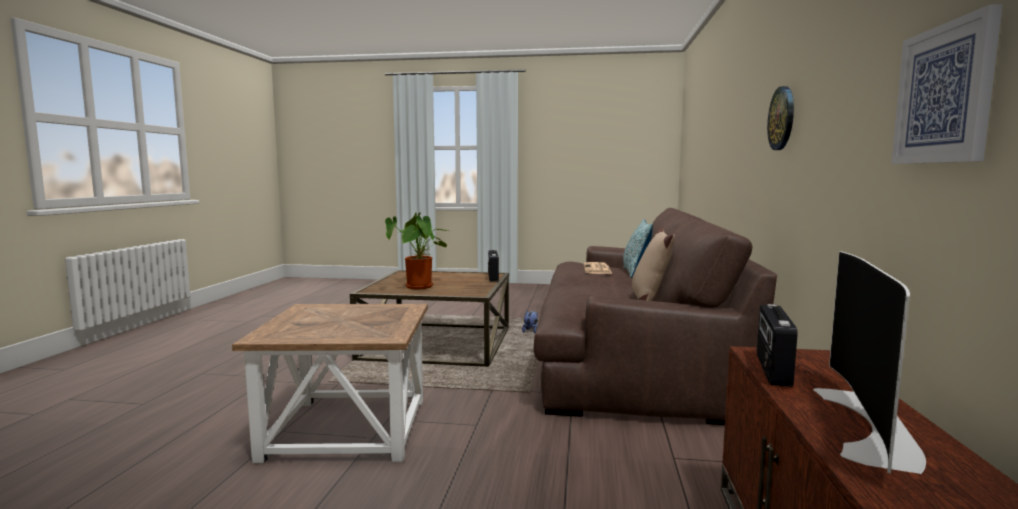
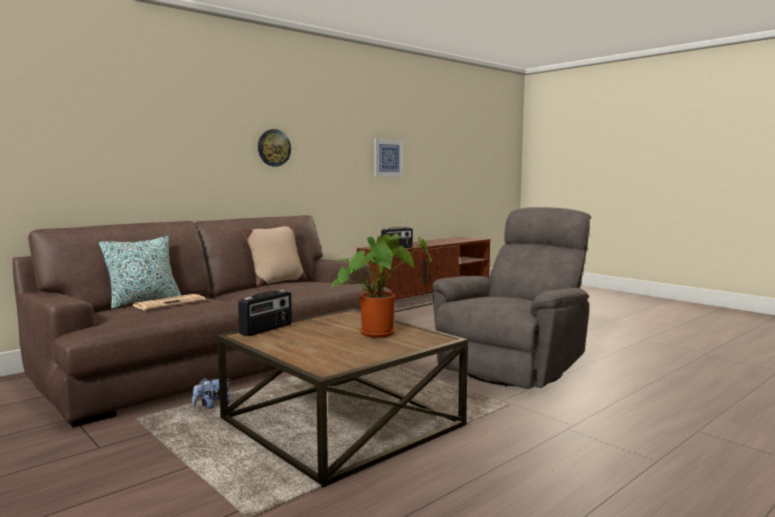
camera: 140 degrees left, 0 degrees up
brown side table [232,304,428,463] -> grey armchair [433,207,591,389]
television [814,251,926,474] -> none

